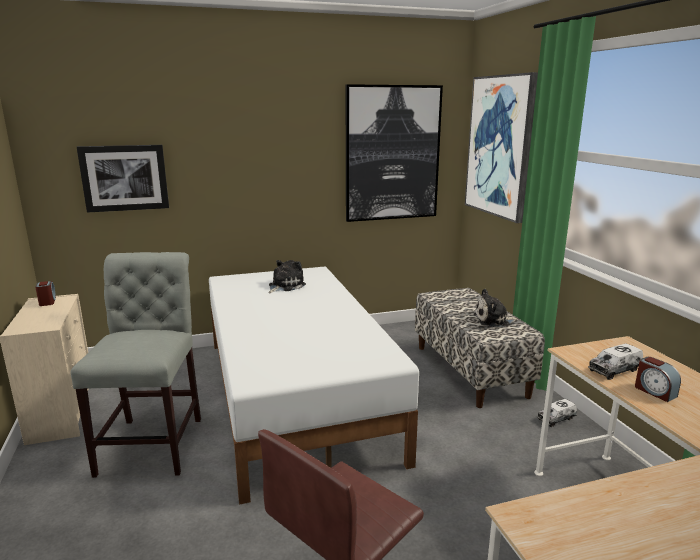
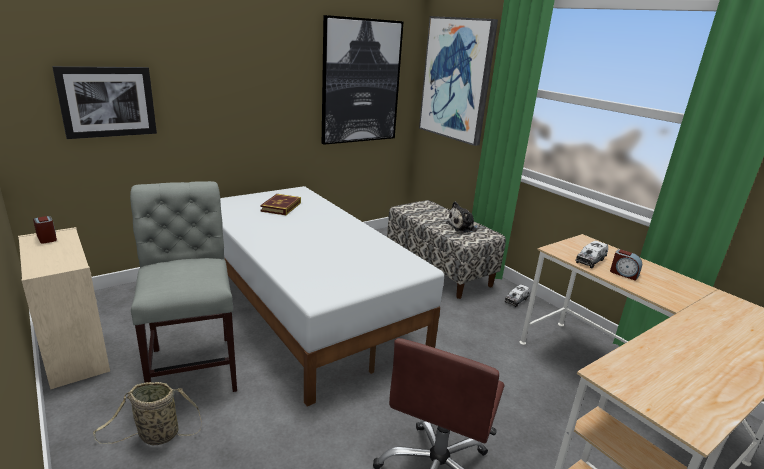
camera: 20 degrees left, 5 degrees up
plush toy [268,260,306,293] -> book [260,194,301,215]
none -> basket [93,382,202,445]

